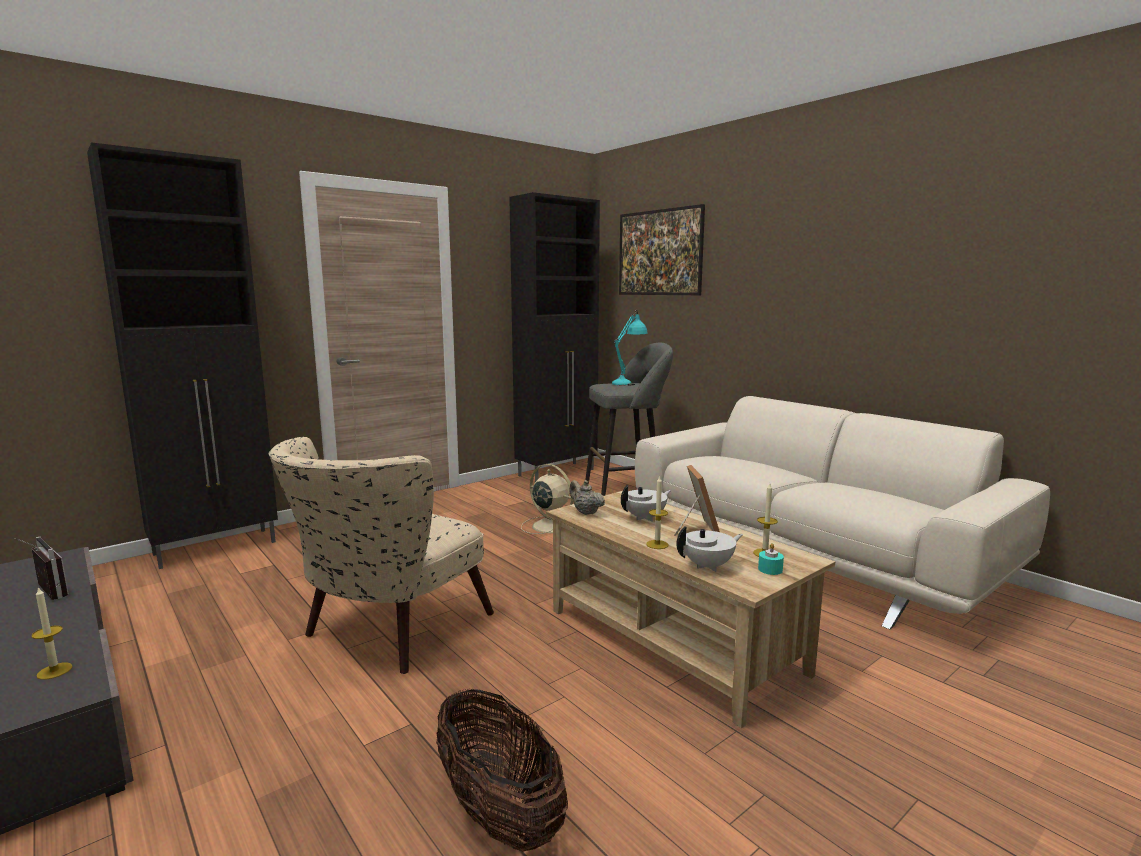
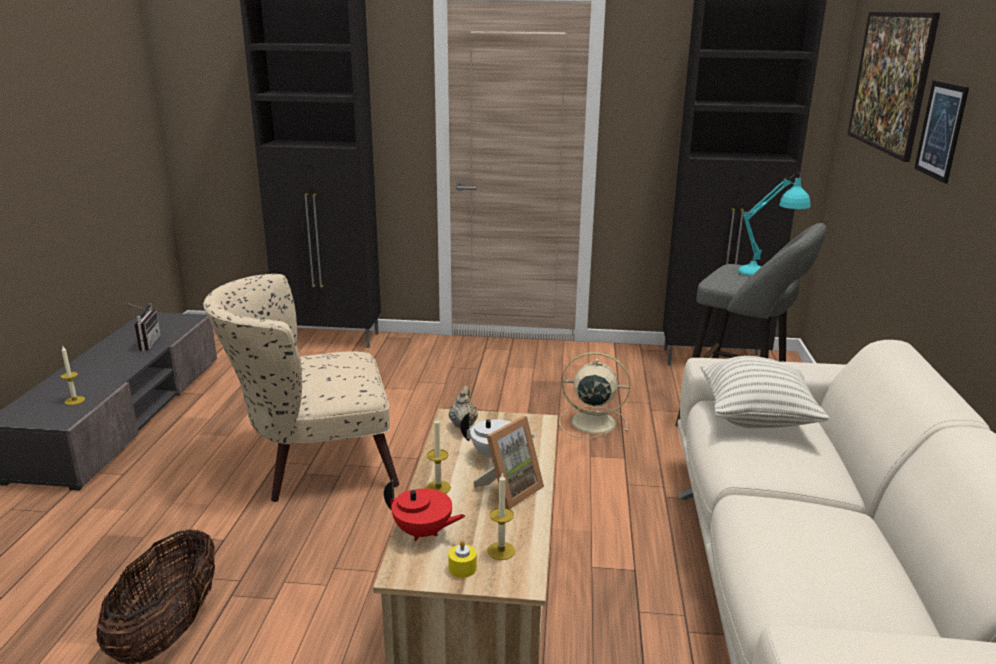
camera: 45 degrees right, 10 degrees up
beige fan [521,464,574,534] -> beige fan turned 75 degrees counterclockwise [559,352,630,438]
white teapot [676,526,743,572] -> red teapot [384,480,466,541]
turquoise candle [758,543,784,575] -> yellow candle [448,540,477,578]
none -> pillow [700,356,829,428]
none -> picture [914,80,969,184]

